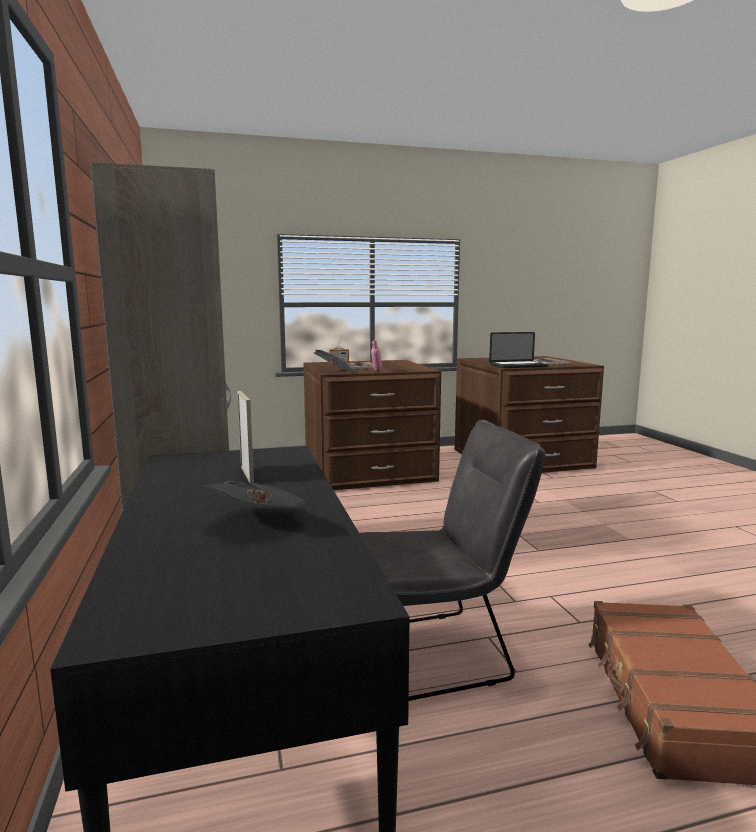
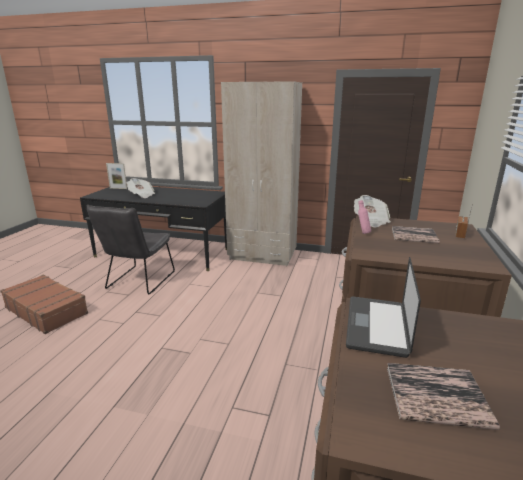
camera: 120 degrees right, 10 degrees up
picture frame [237,391,254,483] -> picture frame moved to [106,163,127,189]

